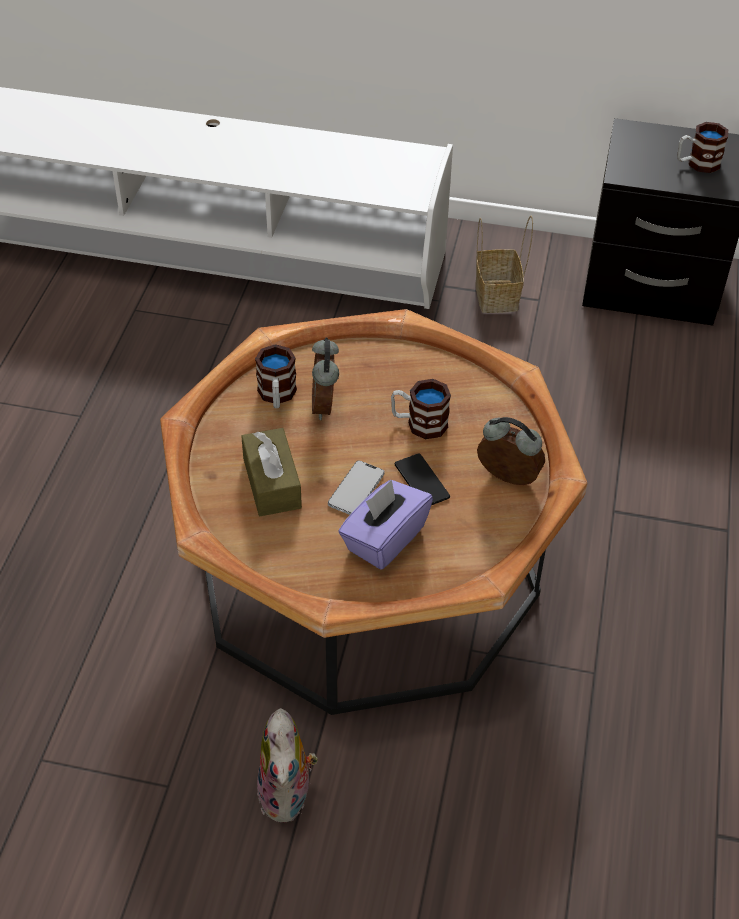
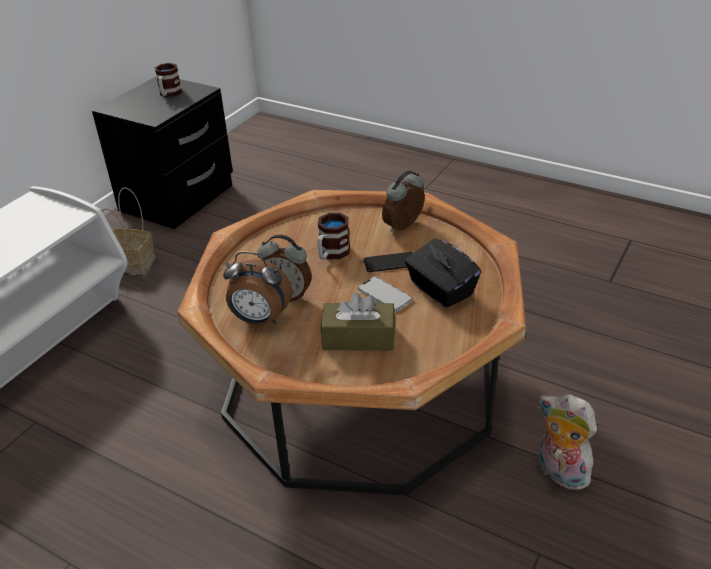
camera: 70 degrees left, 10 degrees down
mug [255,344,297,408] -> alarm clock [223,251,292,325]
plush toy [257,708,318,823] -> plush toy turned 150 degrees counterclockwise [539,394,597,490]
purple tissue box [338,479,433,570] -> black tissue box [405,238,481,308]

